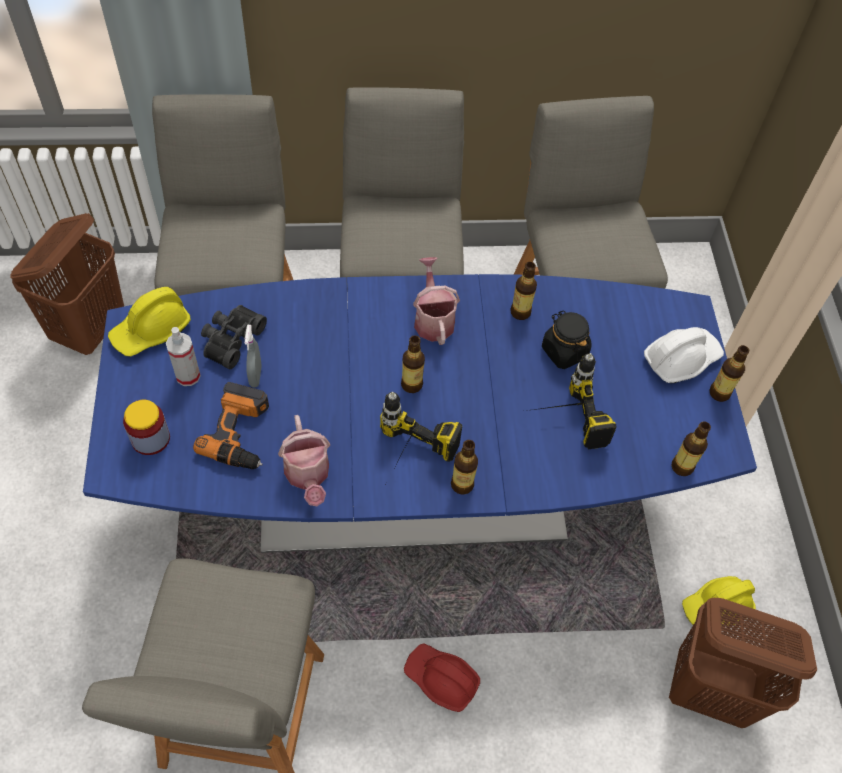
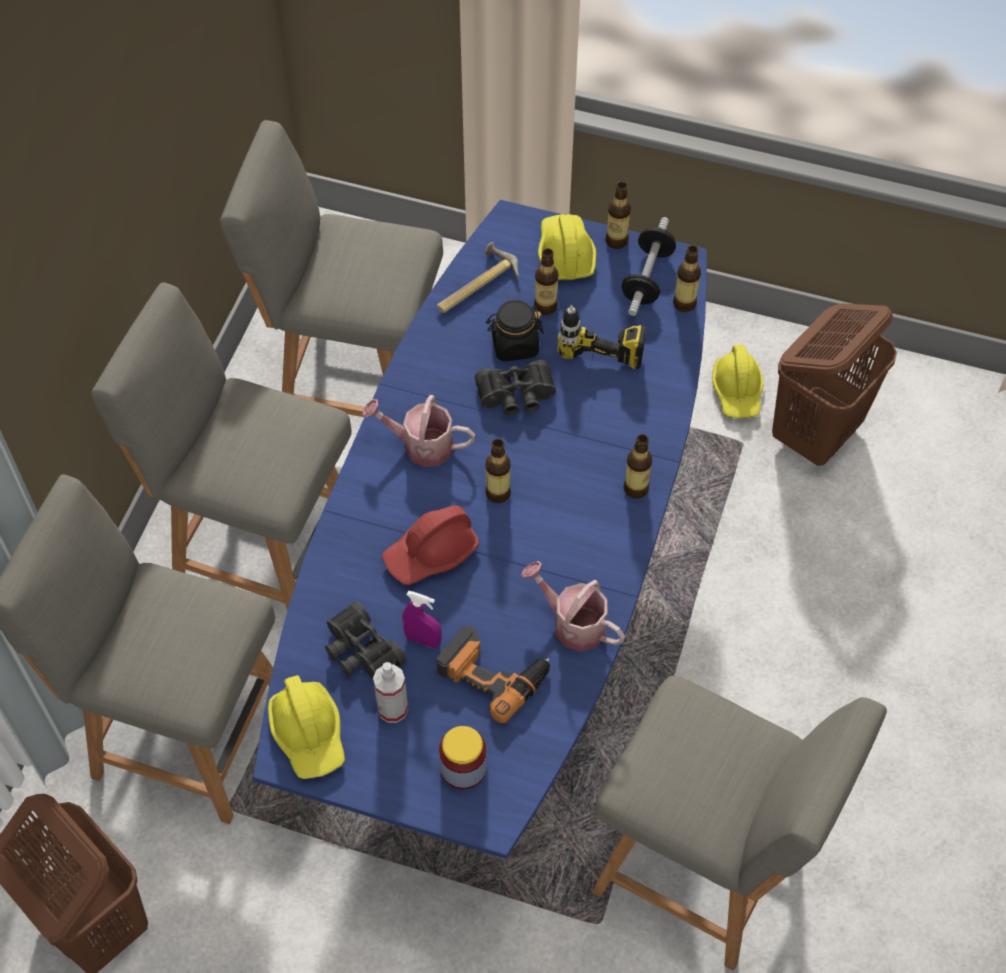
camera: 65 degrees left, 0 degrees up
grey spray bottle [245,325,262,388] -> purple spray bottle [402,591,442,648]
watering can [278,415,330,506] -> watering can turned 150 degrees counterclockwise [521,561,625,652]
power drill [380,392,462,476] -> none
red hard hat [404,644,480,712] -> red hard hat moved to [382,505,479,585]
bottle [511,262,537,320] -> bottle moved to [534,248,559,315]
white hard hat [644,327,724,383] -> yellow hard hat [538,214,596,280]
none -> hammer [437,242,519,313]
none -> black binoculars [475,360,556,416]
none -> dumbbell [622,217,676,316]

